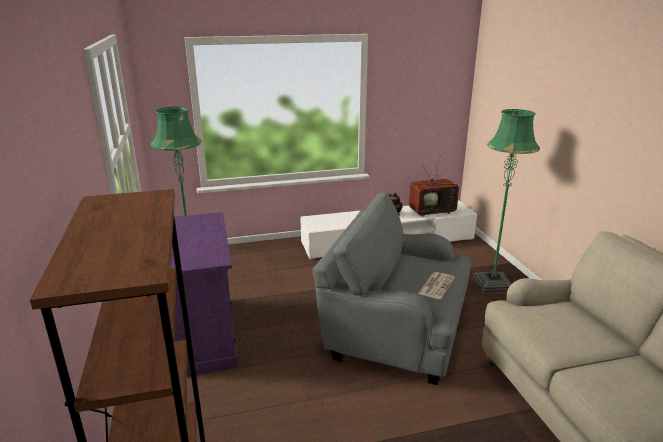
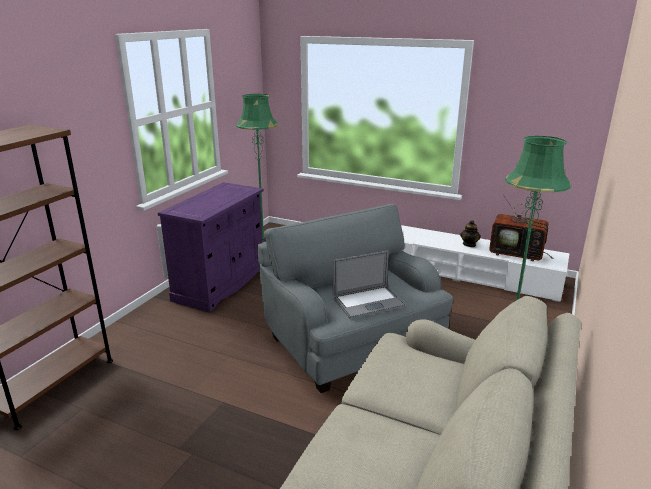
camera: 40 degrees right, 0 degrees up
newspaper [418,272,455,299] -> laptop [333,251,406,319]

